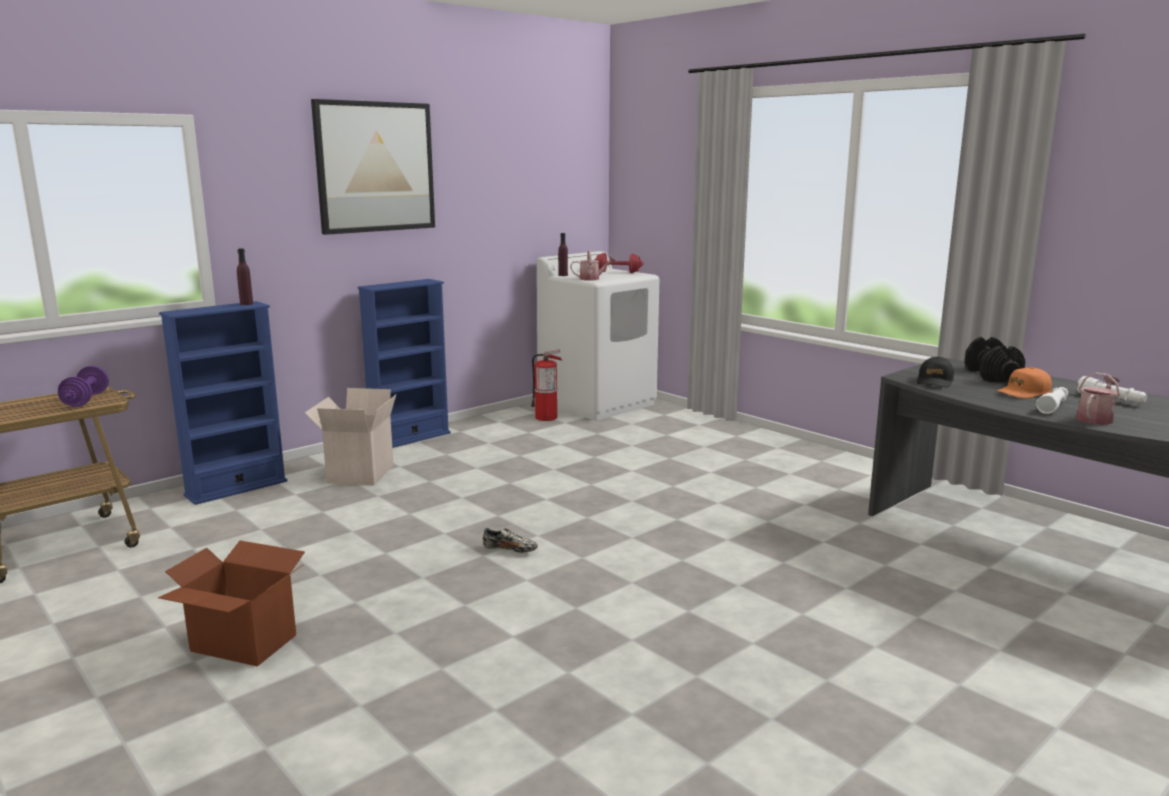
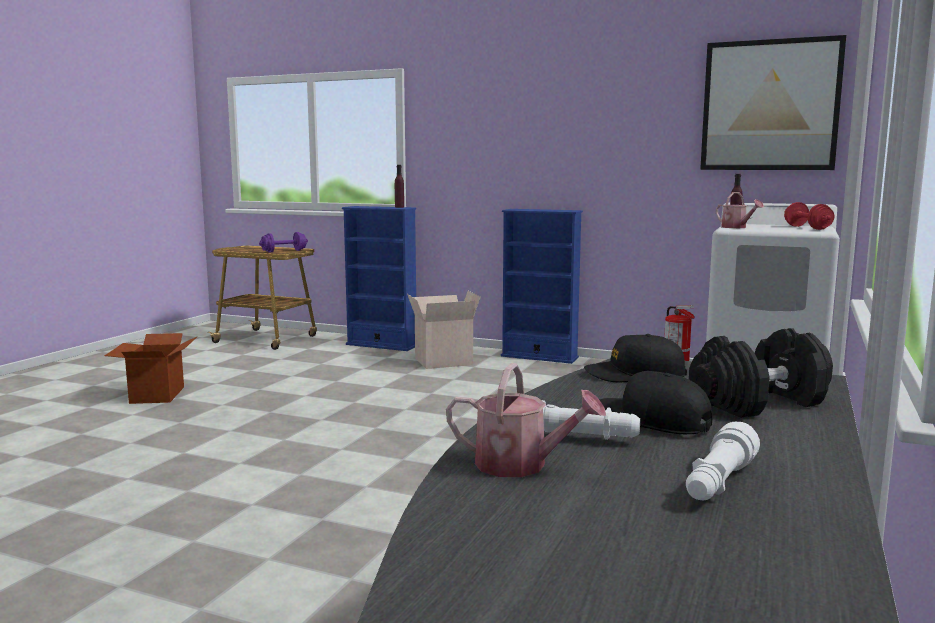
camera: 65 degrees right, 5 degrees down
picture [311,99,435,235] -> picture moved to [700,35,846,170]
shoe [483,528,538,553] -> none
orange cap [997,367,1052,399] -> black cap [600,371,712,434]

